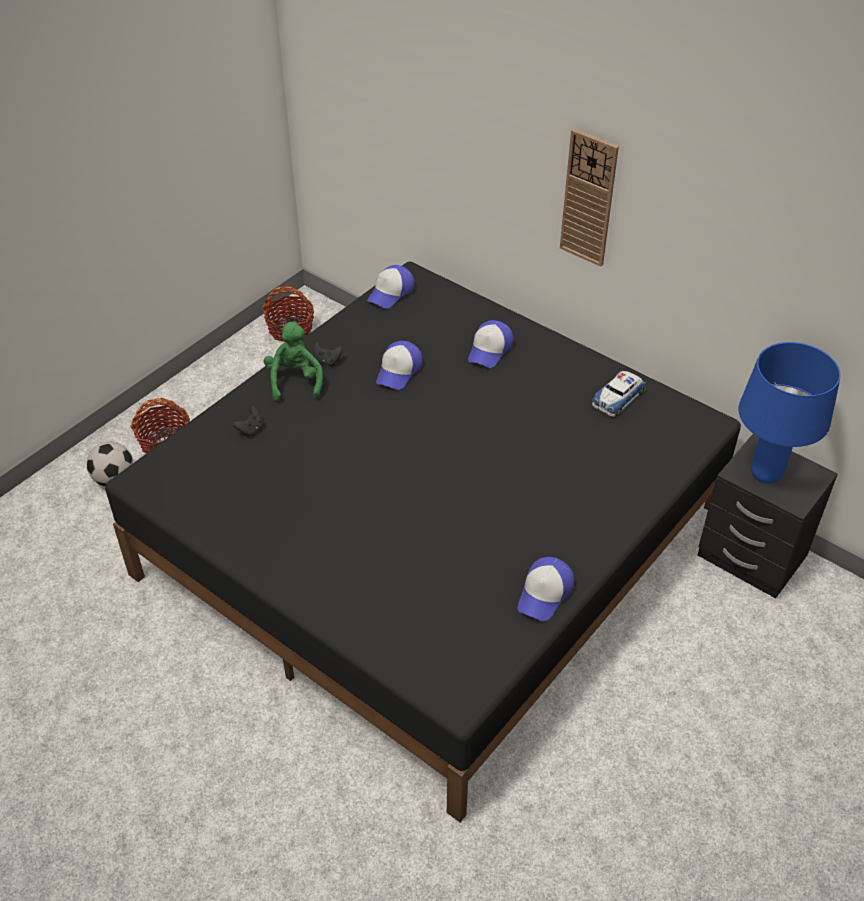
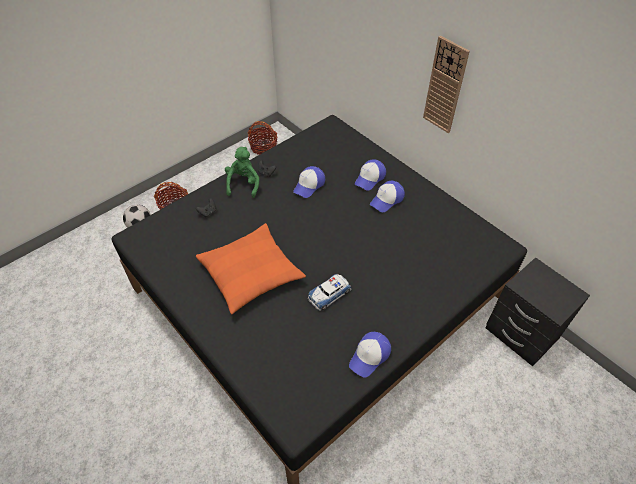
camera: 10 degrees right, 5 degrees up
cap [367,265,415,308] -> cap moved to [370,181,405,212]
toy car [592,371,646,417] -> toy car moved to [308,274,352,311]
blue table lamp [738,342,841,484] -> none
none -> orange pillow [196,223,306,314]

